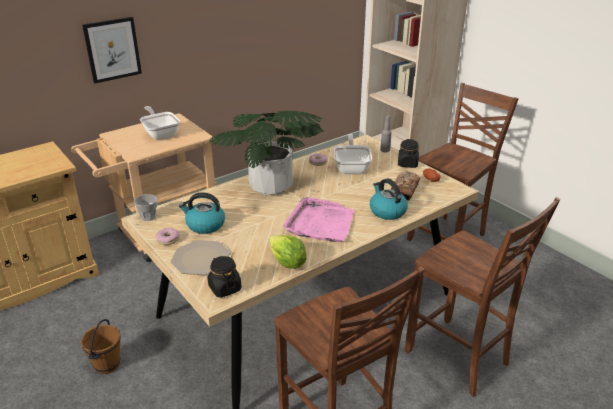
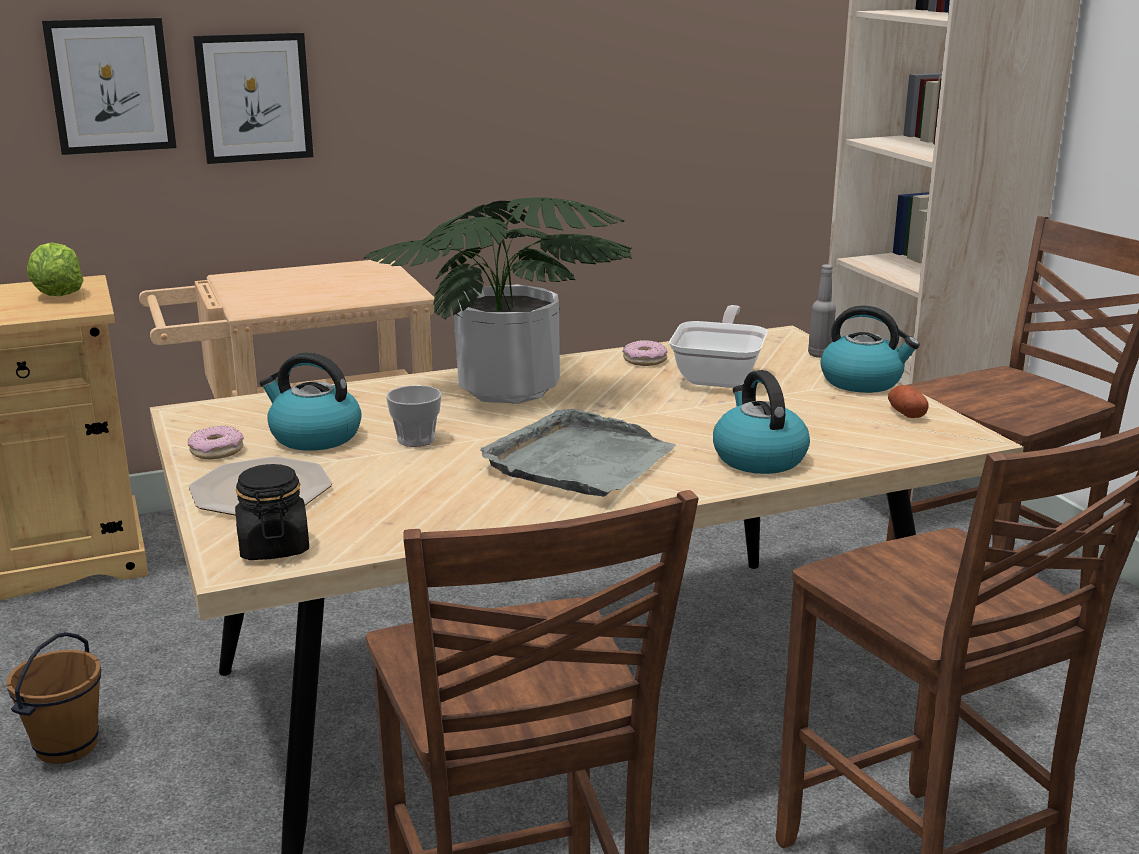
camera: 15 degrees right, 10 degrees down
cup [134,194,157,221] -> cup moved to [386,385,442,447]
frying pan [140,106,180,140] -> none
lettuce [269,235,307,269] -> lettuce moved to [27,242,84,296]
pink tray [283,197,354,242] -> grey tray [480,409,676,497]
bread [391,171,420,201] -> none
black jar [398,139,419,168] -> kettle [820,305,920,393]
none -> picture [42,18,177,155]

